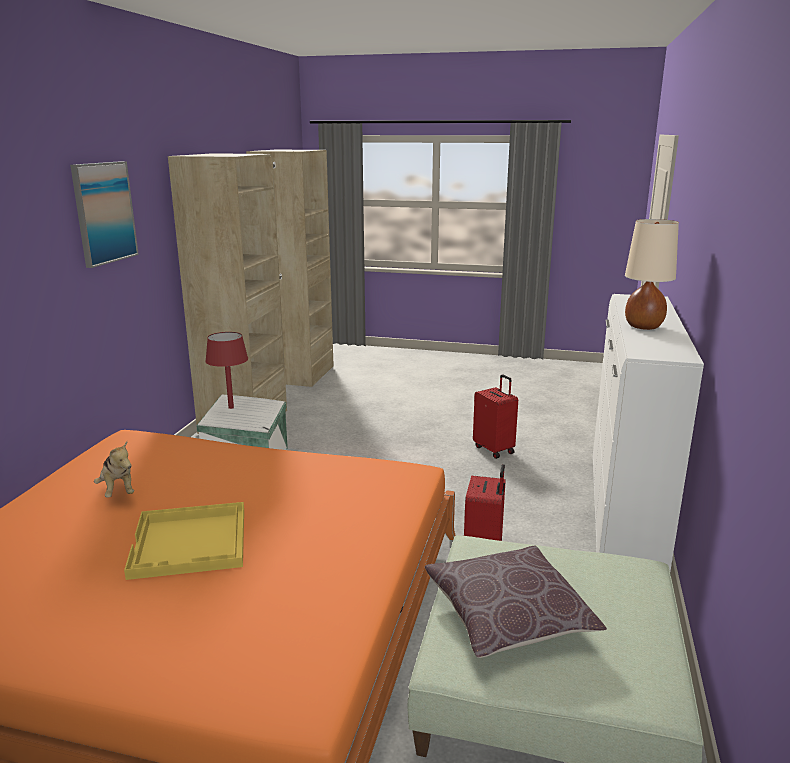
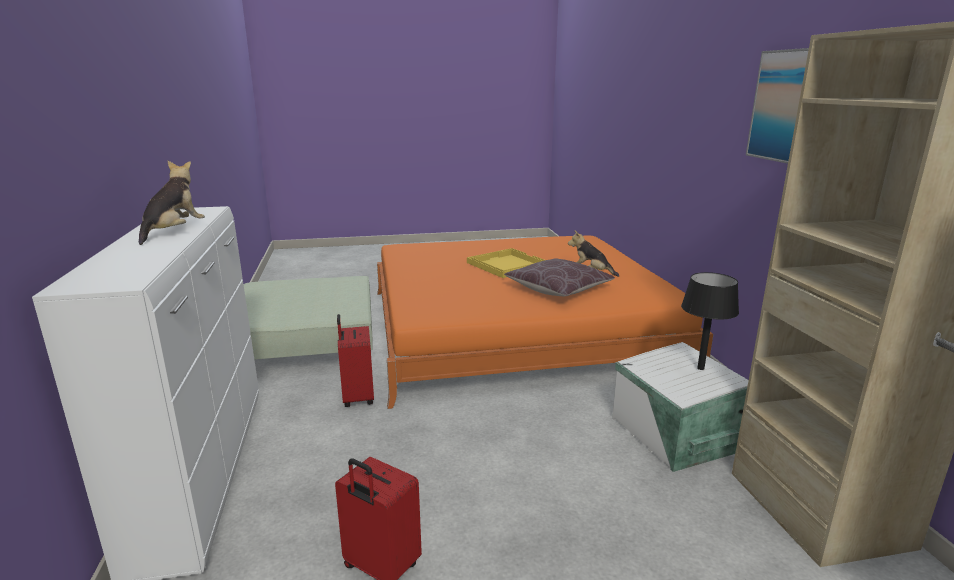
camera: 155 degrees right, 0 degrees up
red table lamp [205,332,248,409] -> black table lamp [681,272,739,370]
brown pillow [425,546,607,658] -> brown pillow moved to [504,258,615,296]
beige table lamp [625,219,679,330] -> plush toy [139,161,205,245]

